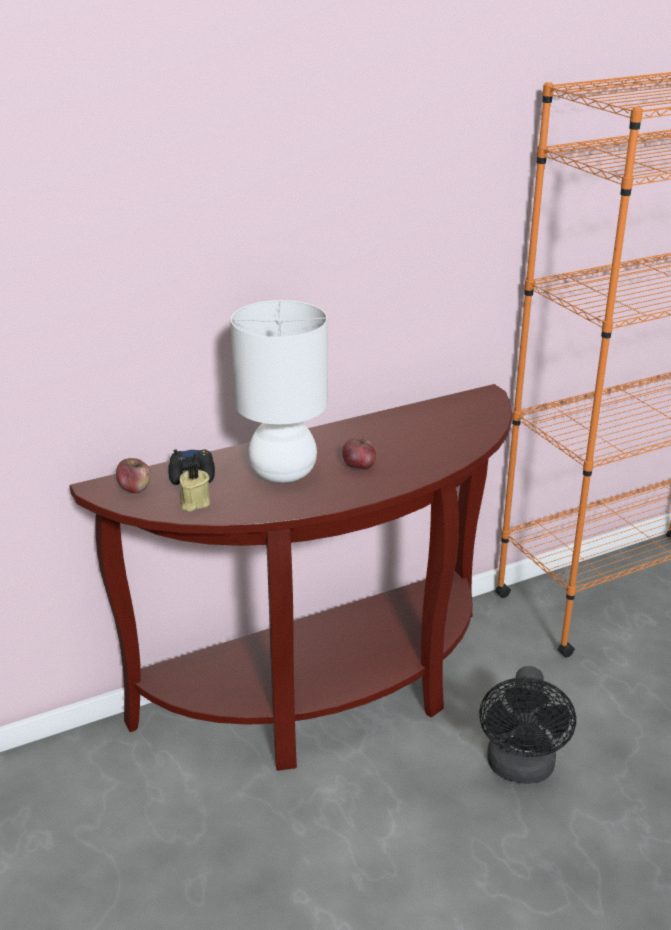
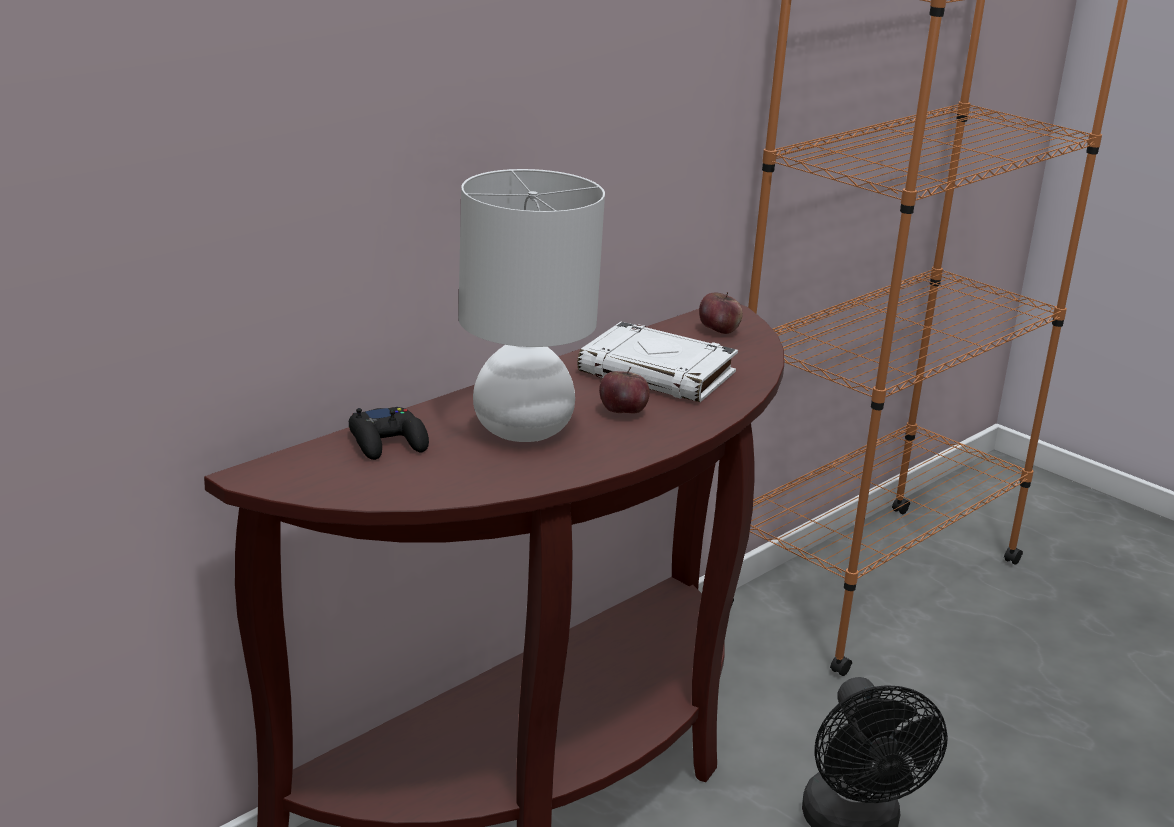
camera: 20 degrees left, 5 degrees down
apple [116,458,151,493] -> apple moved to [699,292,743,334]
beige candle [180,463,210,512] -> none
none -> white book [577,322,738,402]

